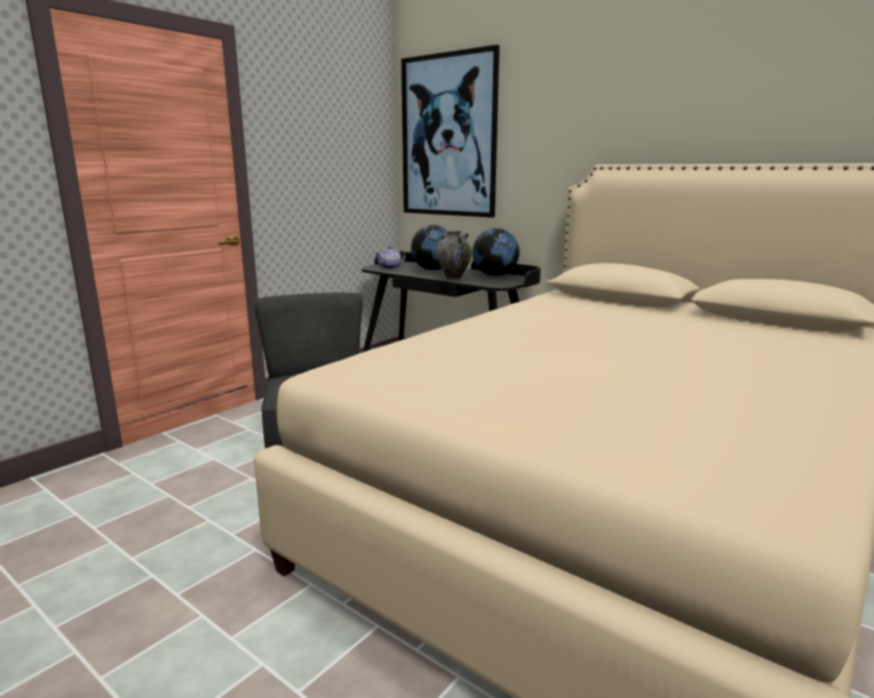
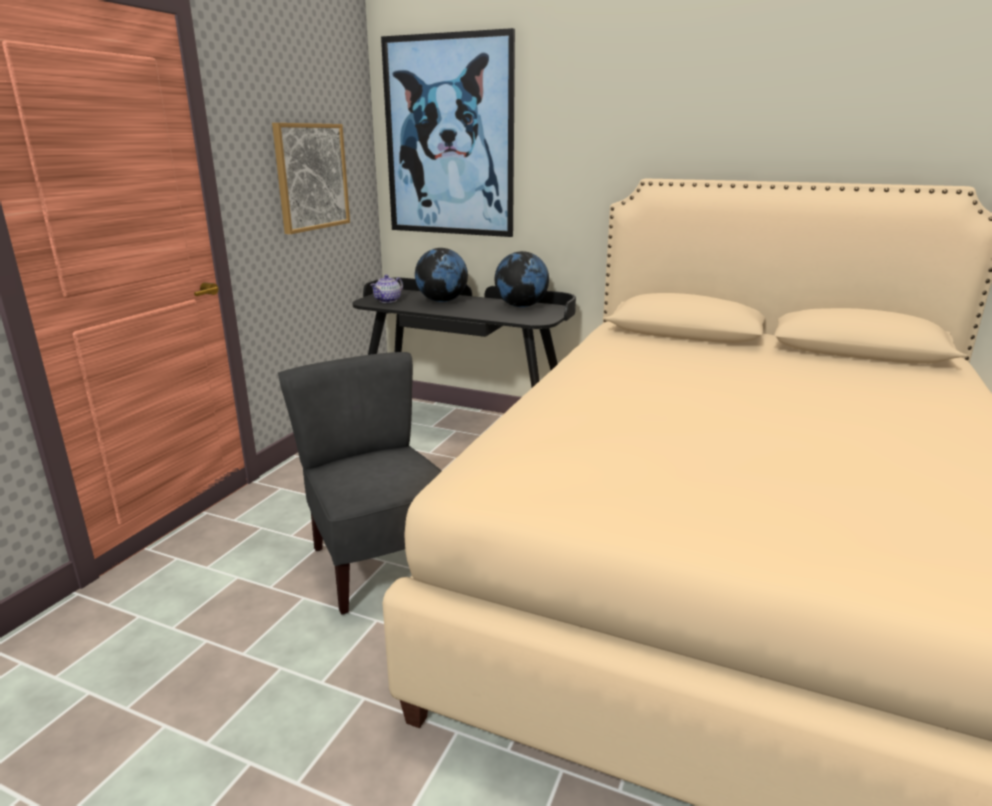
camera: 15 degrees left, 5 degrees up
vase [437,230,472,280] -> none
none -> picture [272,123,350,234]

